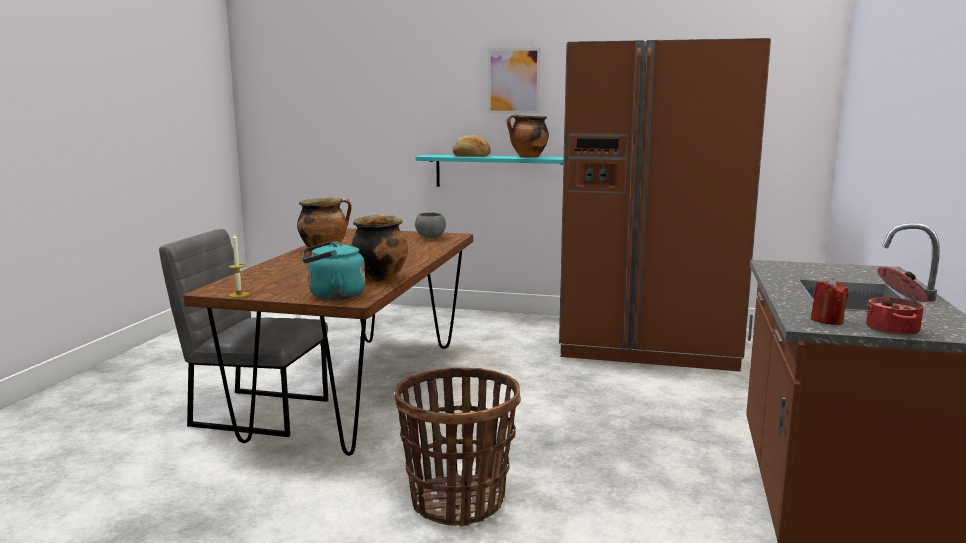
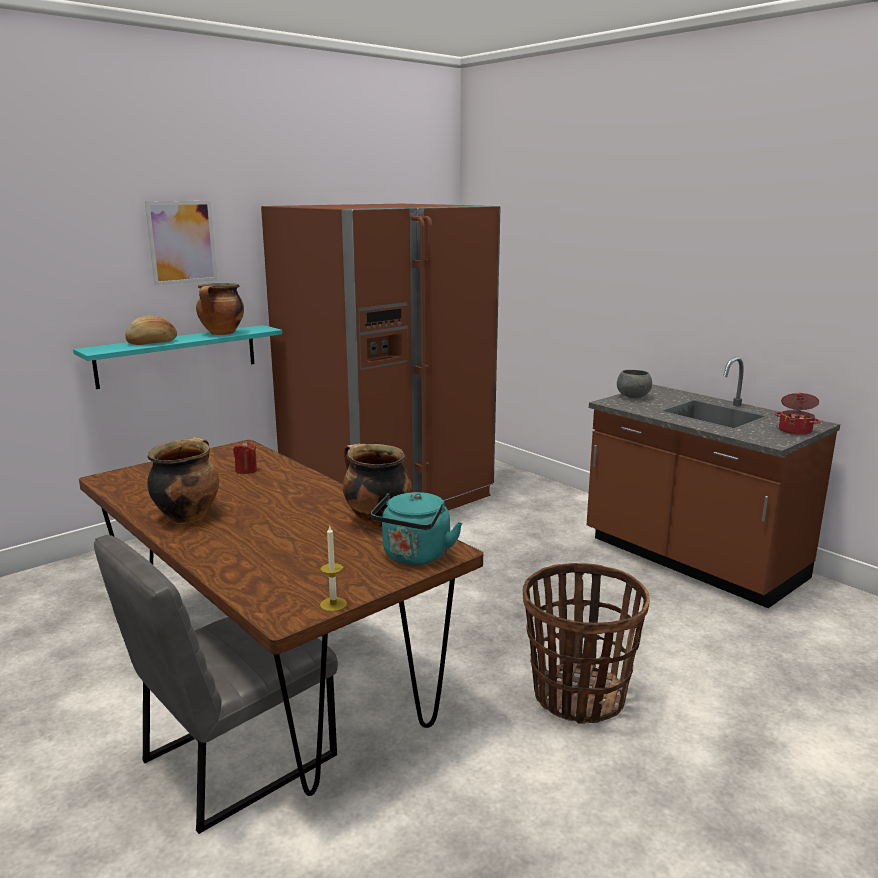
camera: 55 degrees left, 5 degrees up
grey bowl [415,212,446,238] -> grey bowl moved to [617,370,652,398]
red candle [811,278,848,325] -> red candle moved to [233,441,257,474]

